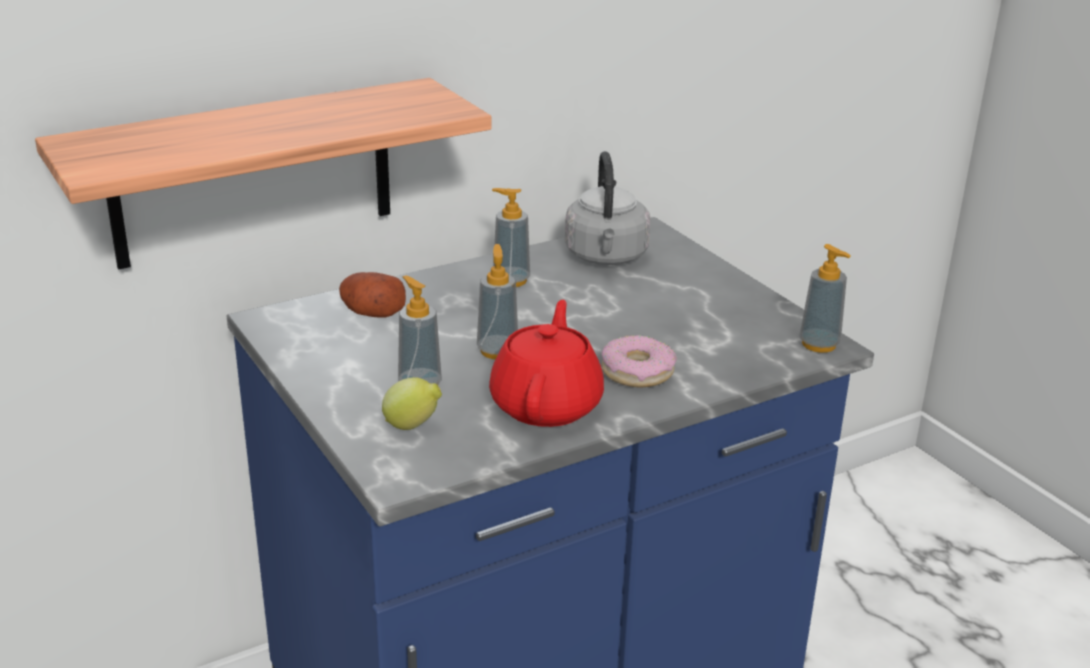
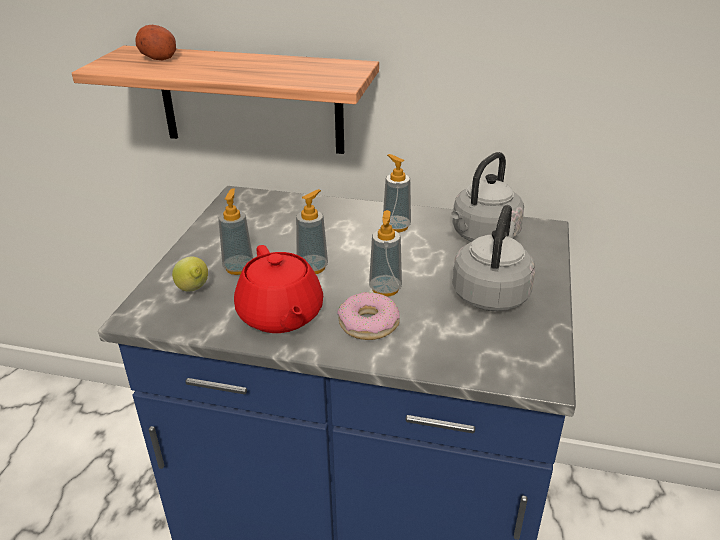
camera: 45 degrees right, 5 degrees up
potato [339,272,406,318] -> potato moved to [135,25,176,60]
red teapot [489,300,604,427] -> red teapot turned 105 degrees clockwise [234,245,323,333]
soap dispenser [799,244,851,353] -> soap dispenser moved to [369,210,402,297]
none -> grey kettle [452,205,535,311]

